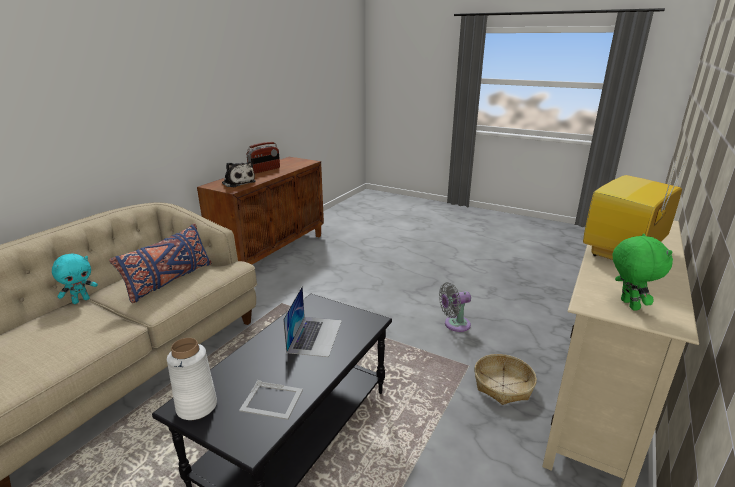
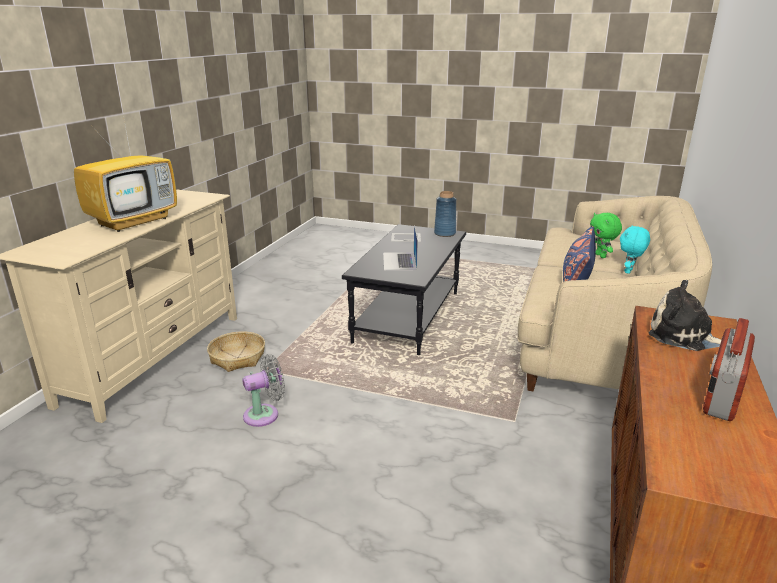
camera: 170 degrees right, 0 degrees up
white vase [167,338,217,420] -> blue vase [434,191,456,237]
green plush toy [613,233,673,311] -> green plush toy moved to [590,213,622,258]

